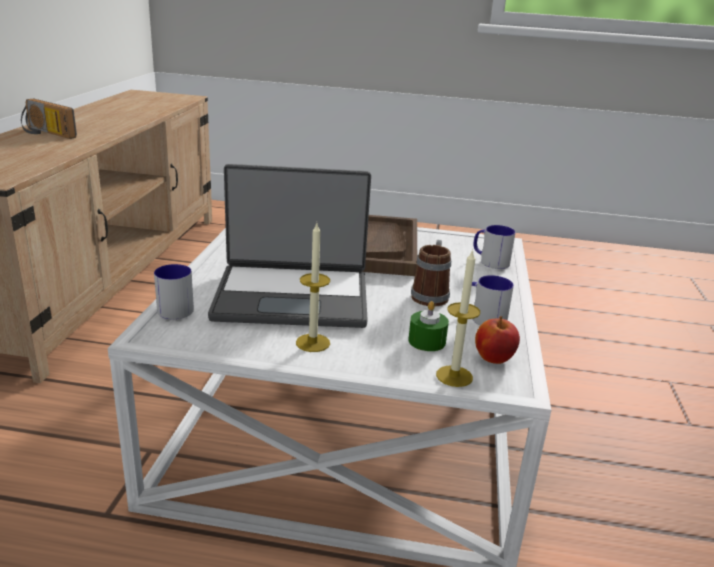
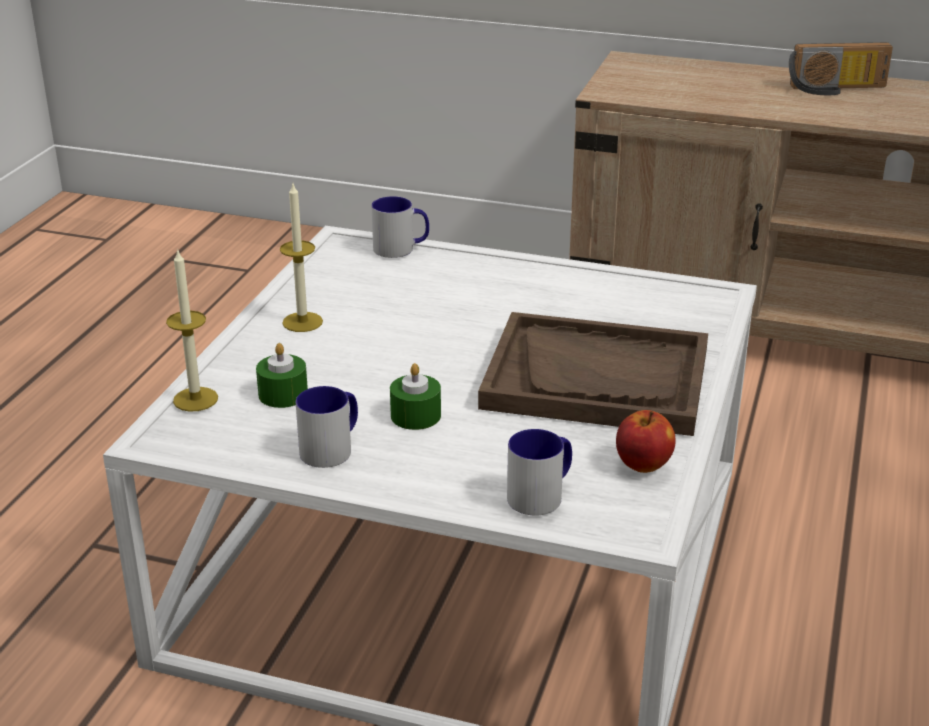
camera: 100 degrees right, 5 degrees up
radio [21,98,77,139] -> radio turned 135 degrees counterclockwise [789,42,893,95]
laptop [208,164,371,328] -> none
mug [411,240,451,307] -> green candle [390,363,441,430]
apple [475,316,520,364] -> apple moved to [616,410,676,473]

